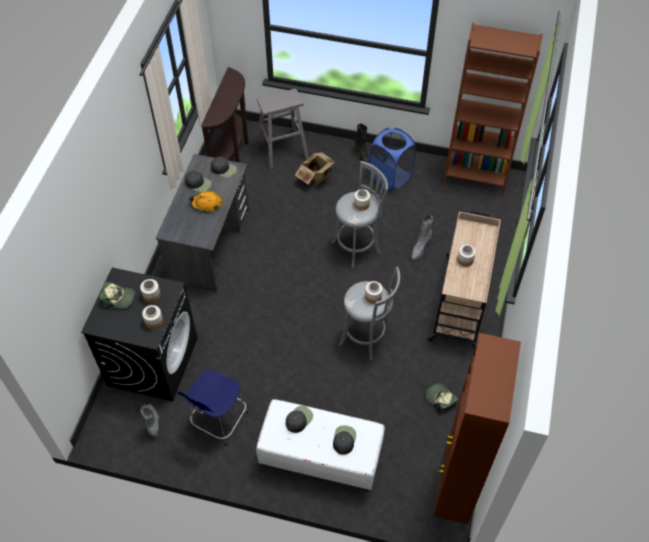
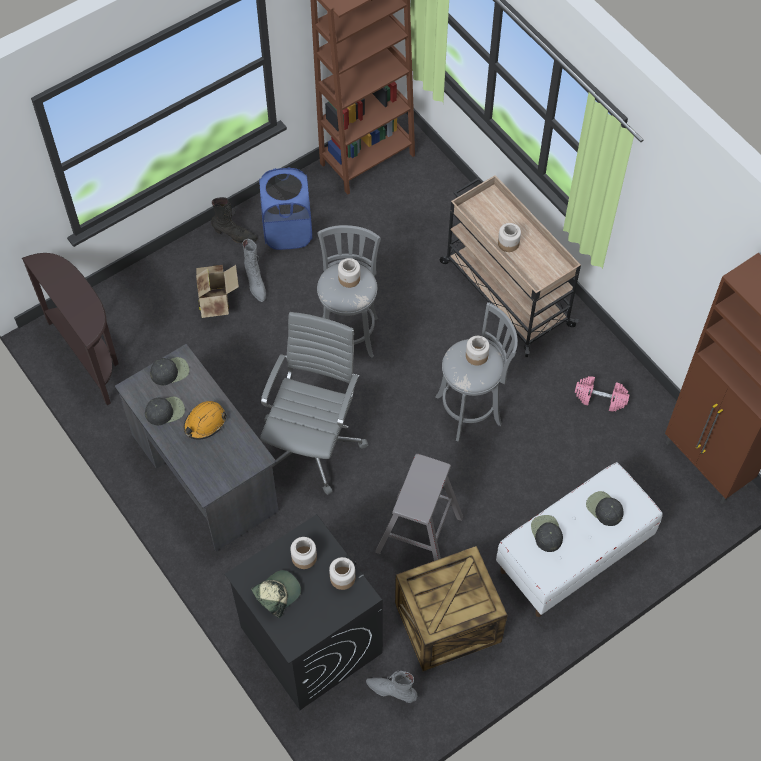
camera: 50 degrees left, 5 degrees up
blue stool [178,370,248,446] -> crate [395,546,507,671]
grey stool [257,89,309,169] -> grey stool moved to [375,454,463,561]
grey boot [412,215,433,260] -> grey boot moved to [243,239,266,302]
cap [426,383,459,412] -> pink dumbbell [575,376,629,412]
none -> grey office chair [260,312,368,495]

